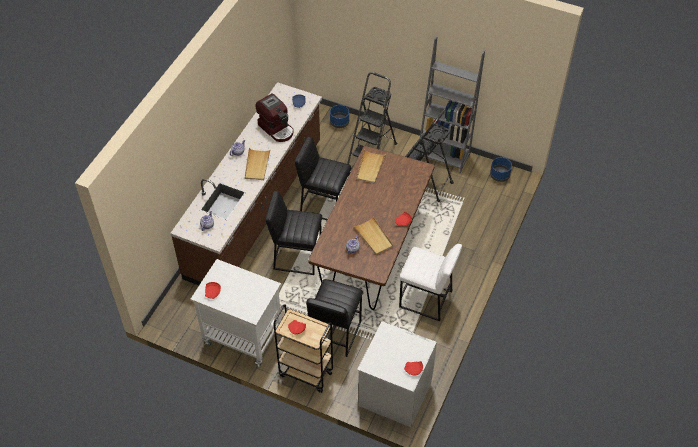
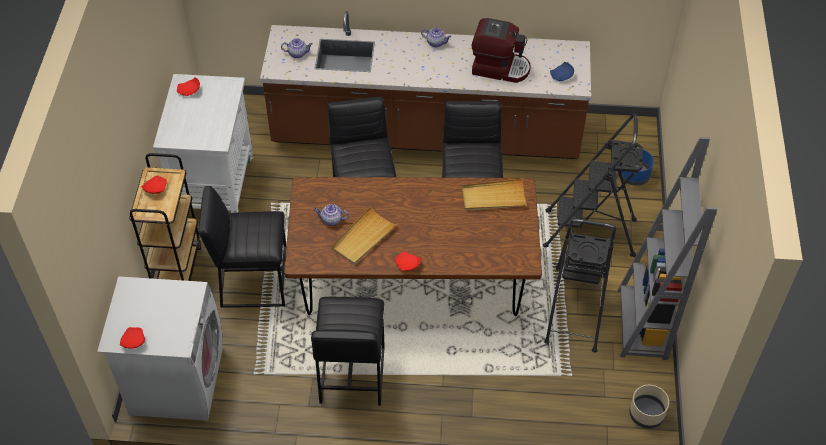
camera: 70 degrees right, 0 degrees up
beige tray [245,148,271,180] -> none
coffee machine [255,93,294,142] -> coffee machine turned 105 degrees counterclockwise [472,18,531,83]
white chair [399,244,462,321] -> black chair [311,297,385,406]
blue planter [490,157,512,182] -> beige planter [629,385,669,428]

